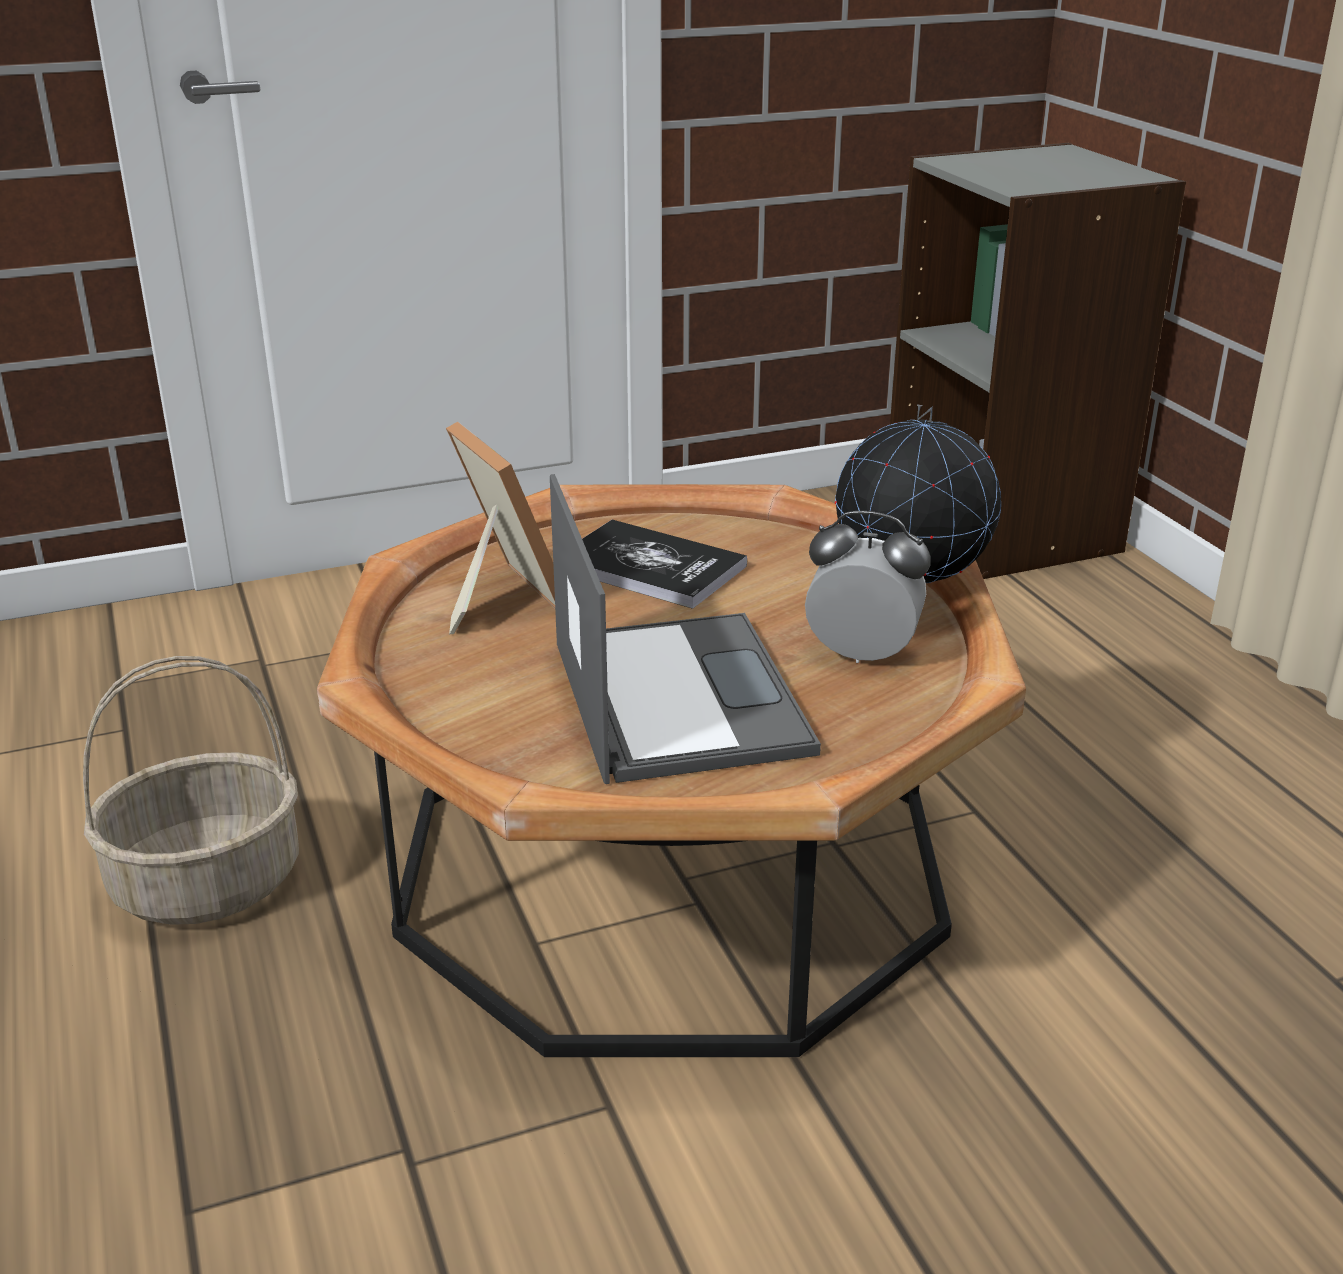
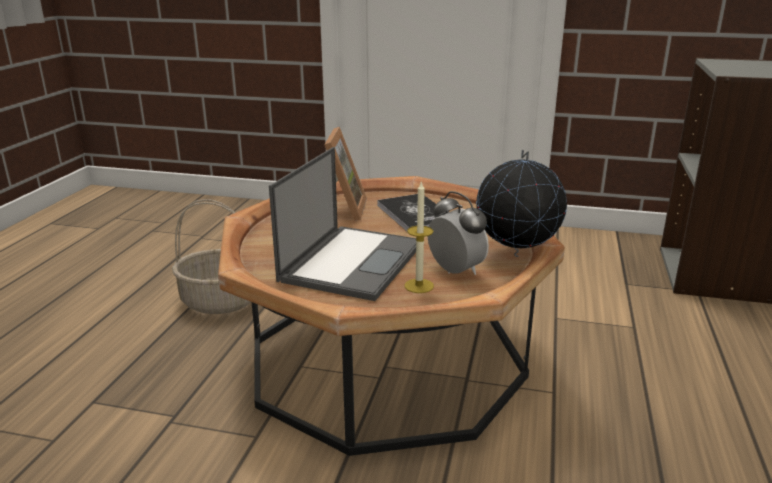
camera: 35 degrees right, 5 degrees down
none -> candle [404,181,434,293]

